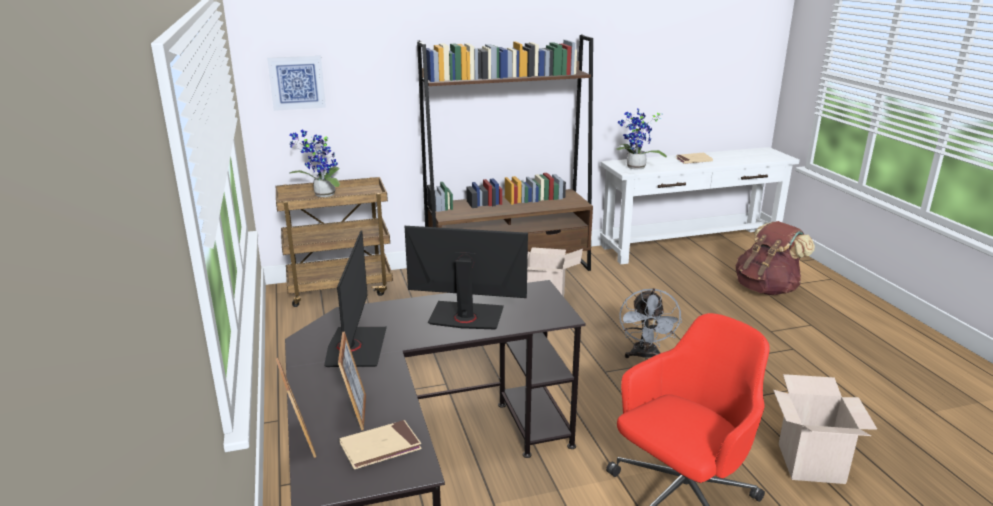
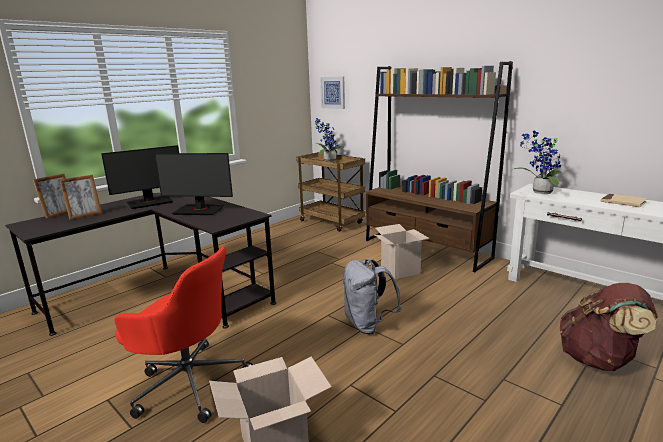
camera: 60 degrees right, 5 degrees down
beige book [340,420,421,469] -> none
monitor [405,226,528,329] -> monitor turned 120 degrees clockwise [154,153,233,215]
grey fan [619,288,682,361] -> grey backpack [343,259,402,334]

